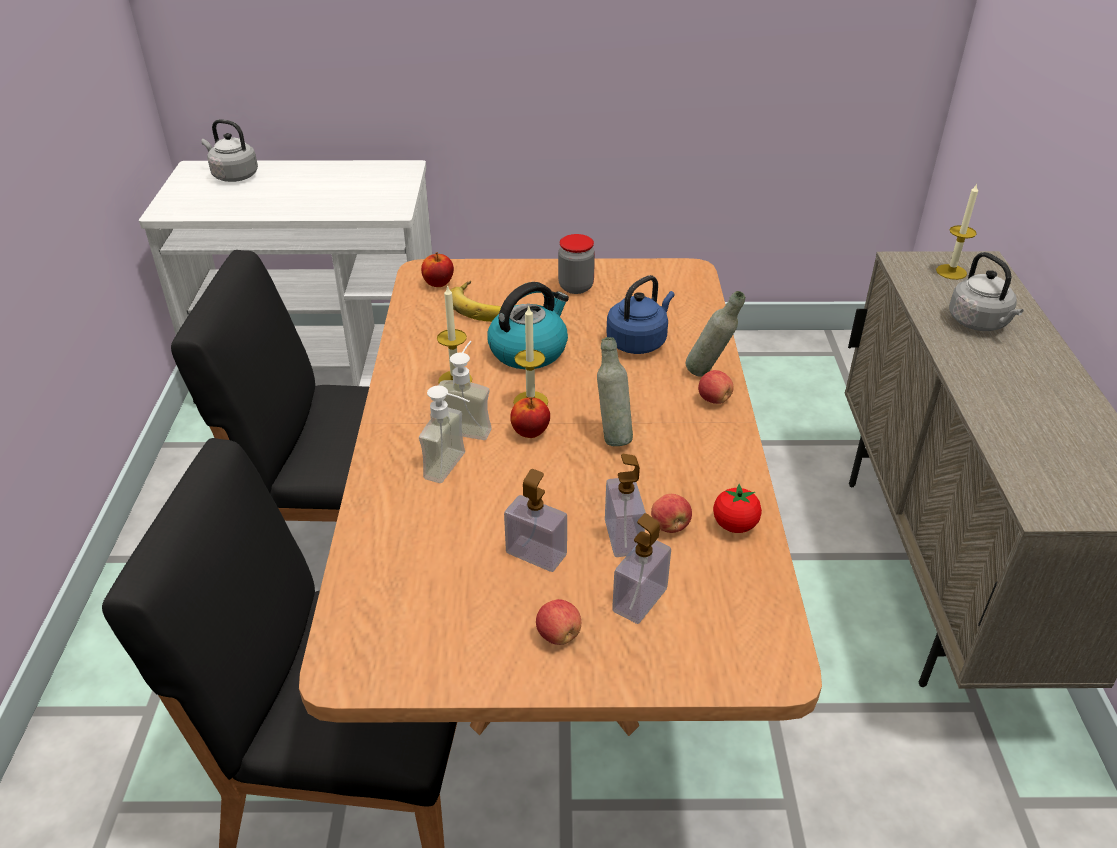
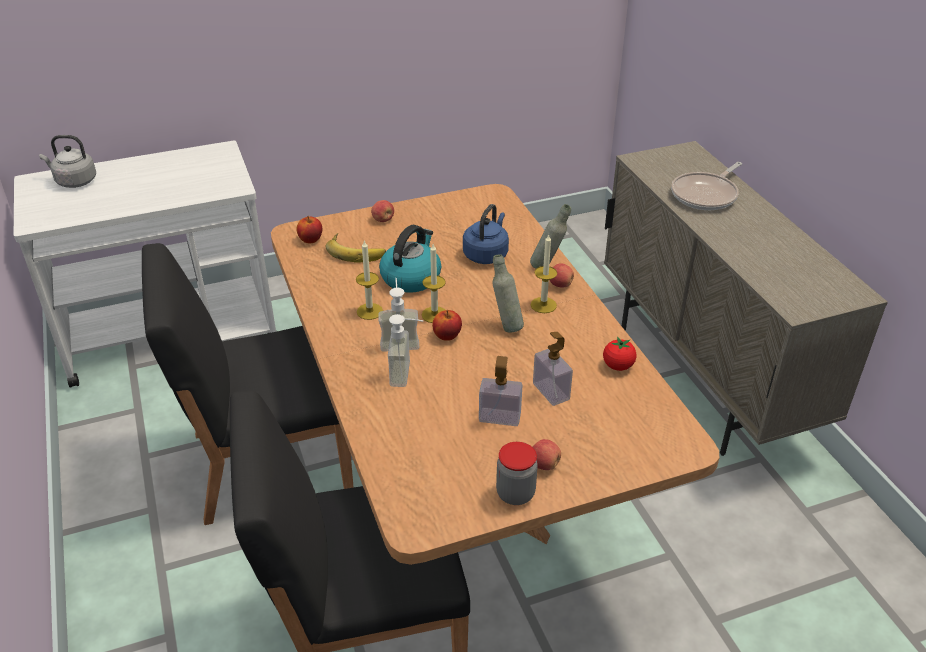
camera: 20 degrees left, 0 degrees up
jar [558,234,595,294] -> jar moved to [496,442,538,505]
soap dispenser [612,513,671,624] -> none
apple [651,494,692,533] -> apple moved to [371,200,394,222]
candle [936,184,978,280] -> candle moved to [531,234,557,313]
grey kettle [949,252,1023,331] -> frying pan [671,162,742,210]

